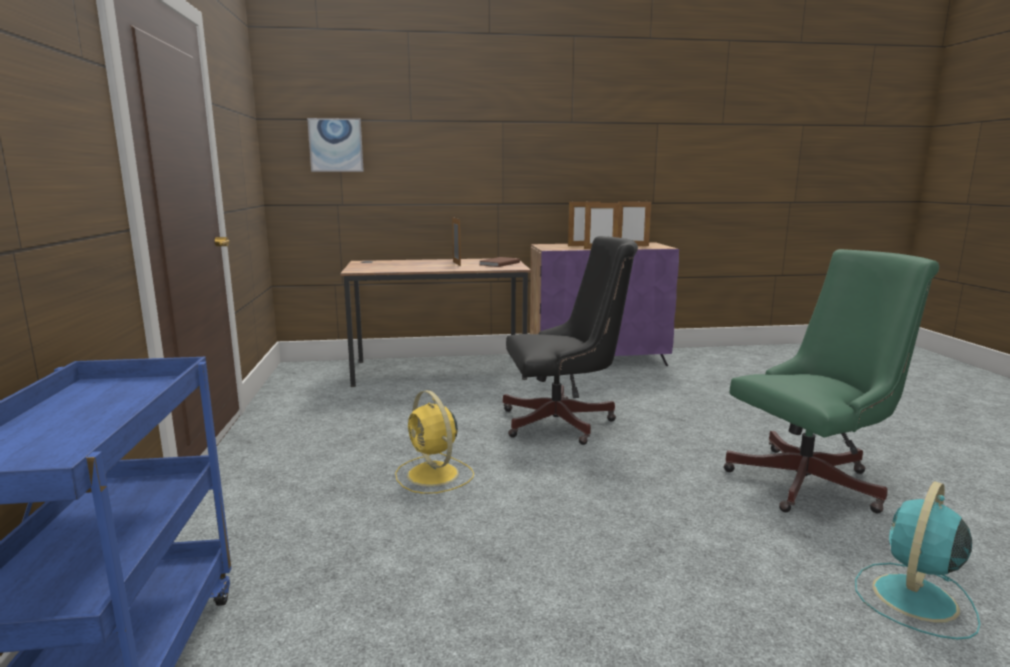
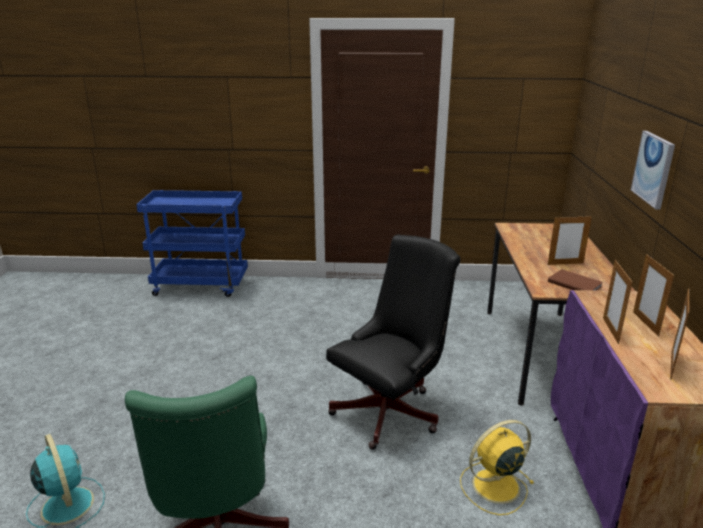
camera: 100 degrees right, 10 degrees up
picture [307,118,364,172] -> picture moved to [631,131,675,210]
yellow fan [395,390,474,494] -> yellow fan moved to [460,420,534,515]
black office chair [503,236,638,445] -> black office chair turned 135 degrees counterclockwise [326,235,461,450]

